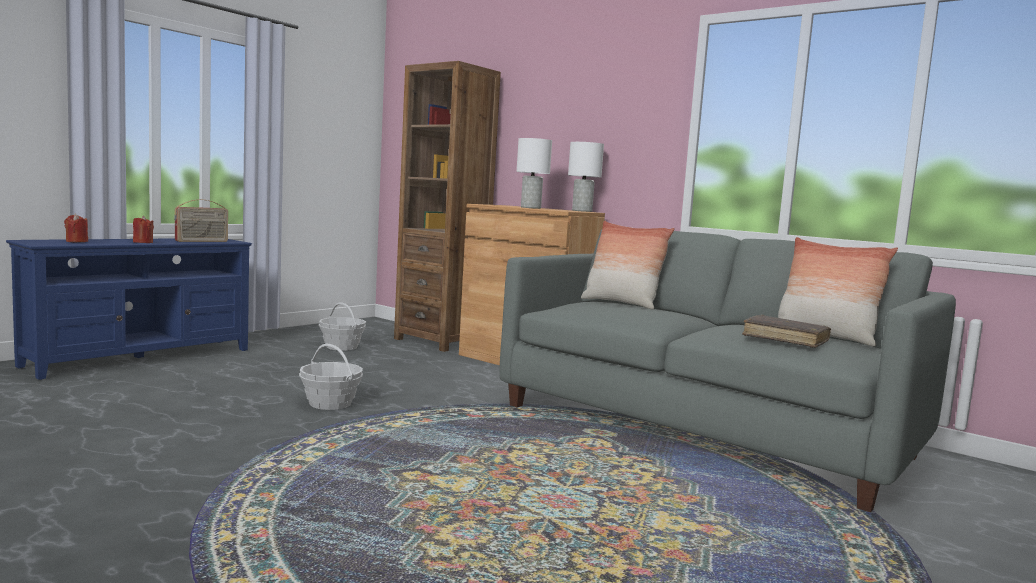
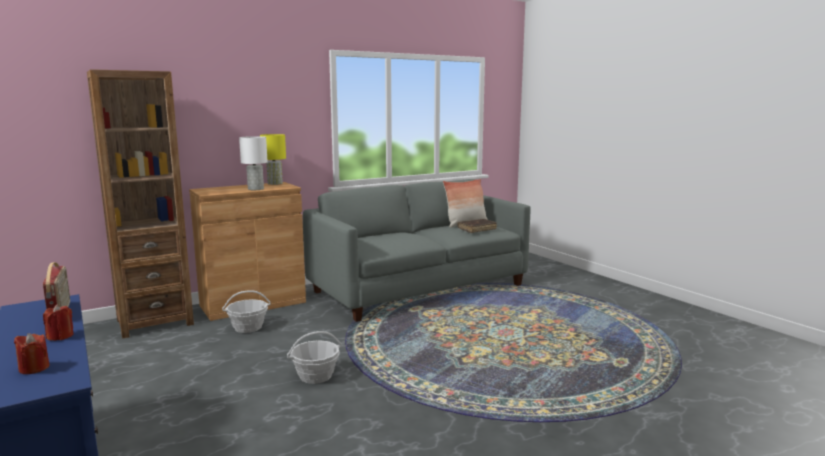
camera: 70 degrees left, 5 degrees up
basket [319,302,366,351] -> basket moved to [222,290,270,333]
white table lamp [568,142,604,212] -> yellow table lamp [260,134,286,185]
pillow [581,221,675,309] -> none

